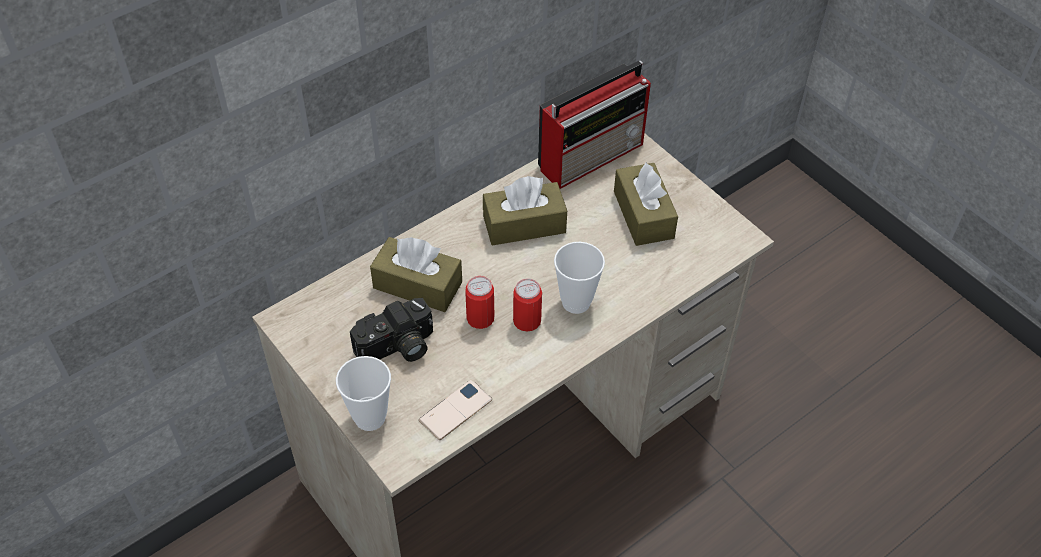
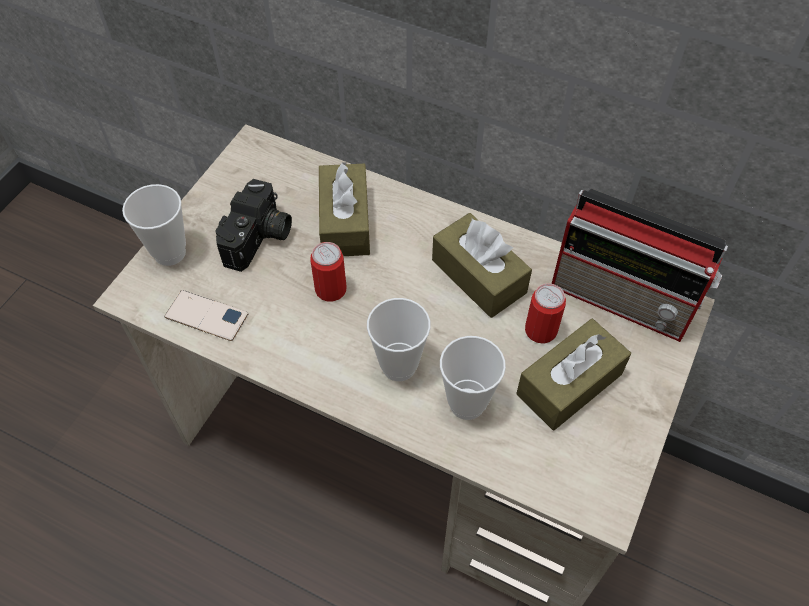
camera: 65 degrees right, 5 degrees up
camera [350,298,433,362] -> camera turned 105 degrees counterclockwise [215,179,292,272]
can [513,278,542,332] -> can moved to [525,283,566,344]
none -> cup [440,336,506,420]

